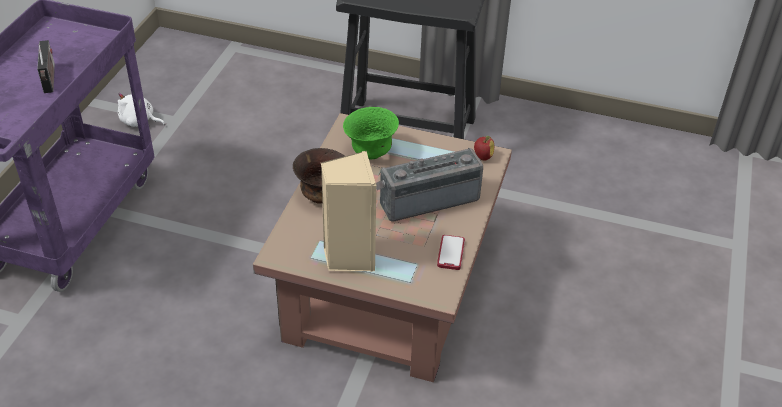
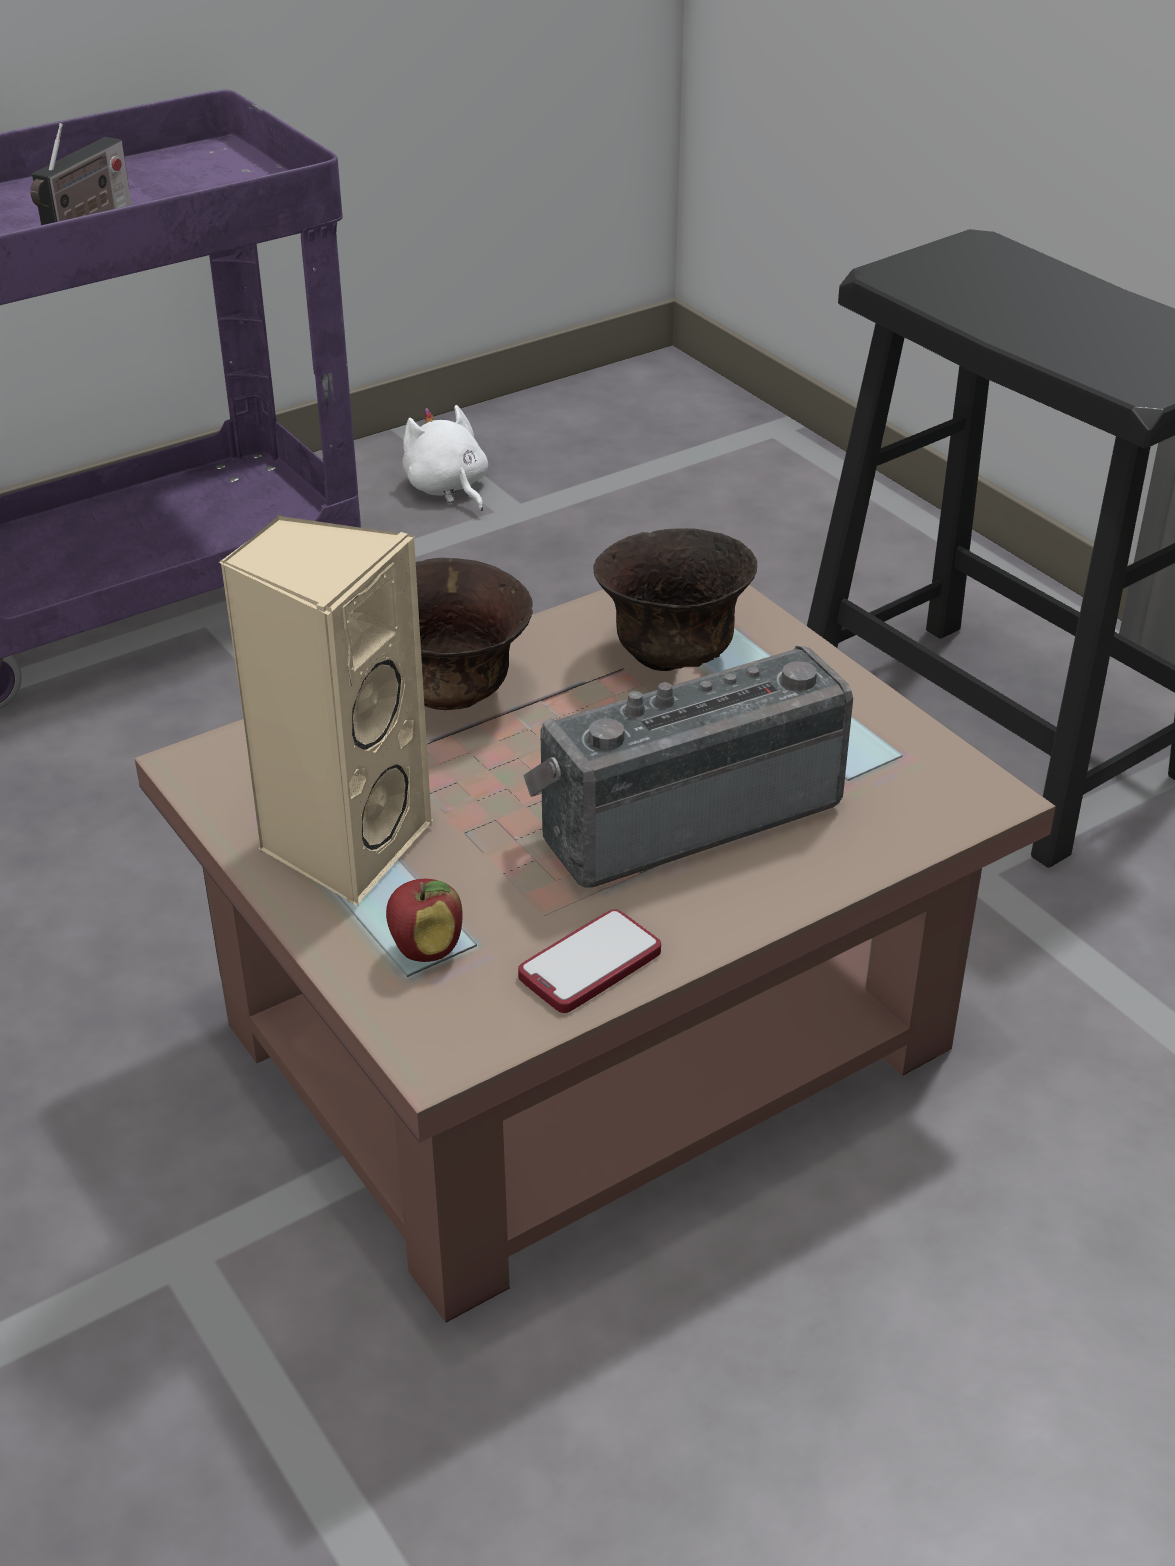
camera: 40 degrees right, 5 degrees down
green bowl [343,107,399,159] -> brown bowl [593,528,757,671]
radio [376,148,483,222] -> radio turned 45 degrees counterclockwise [523,646,853,887]
apple [474,136,494,161] -> apple moved to [386,879,463,962]

